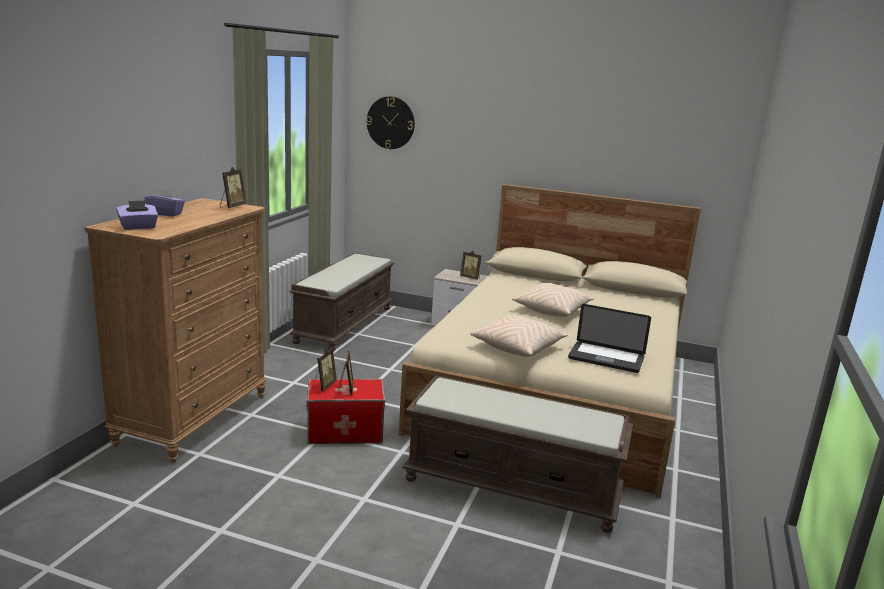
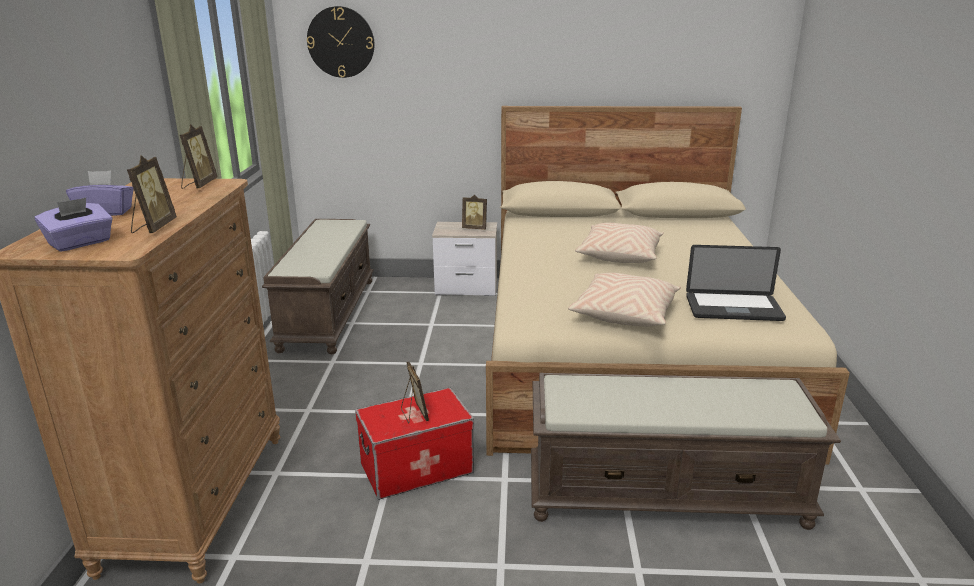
camera: 15 degrees left, 5 degrees up
picture frame [313,348,337,391] -> picture frame moved to [127,155,177,233]

